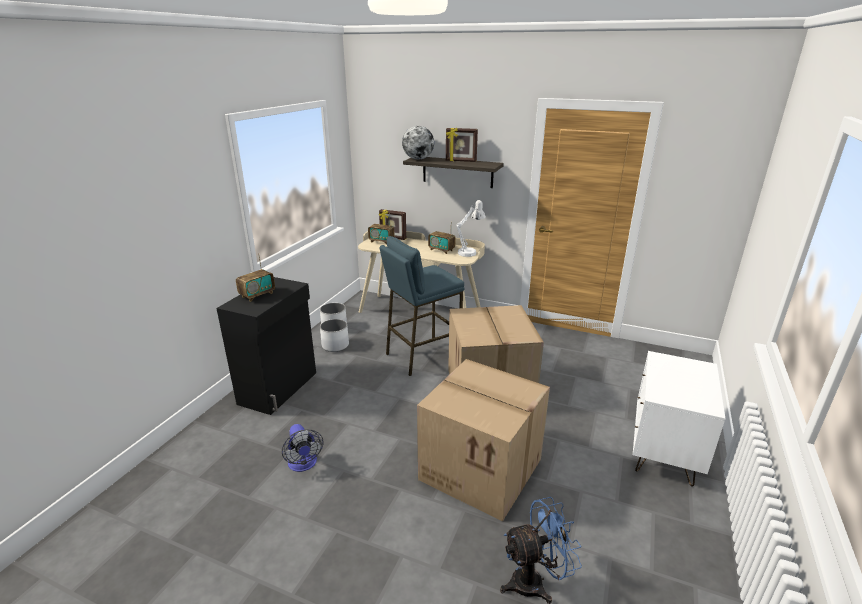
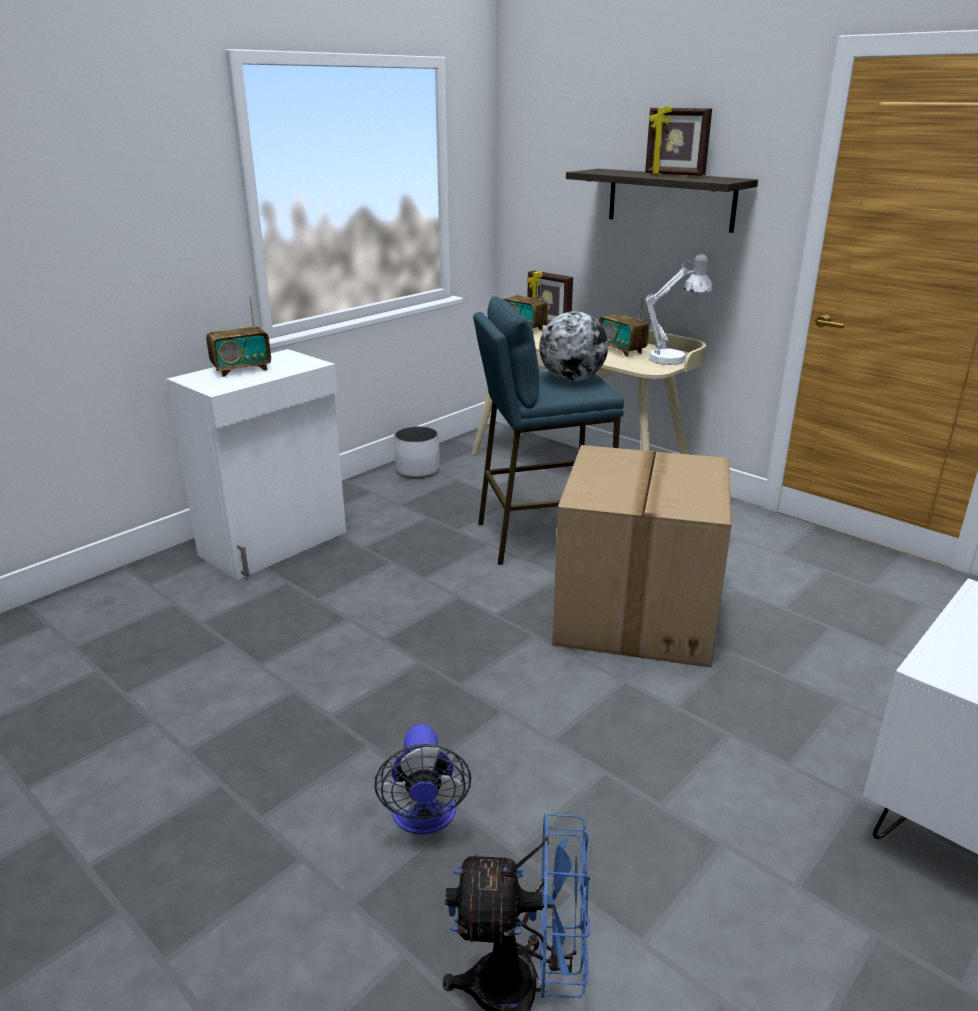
camera: 20 degrees right, 0 degrees up
black cabinet [216,277,316,415] -> white cabinet [166,349,346,580]
fan [282,424,323,472] -> fan moved to [375,724,471,835]
white planter [320,319,349,352] -> none
globe [402,126,434,160] -> globe moved to [540,311,608,381]
cardboard box [417,359,550,521] -> none

